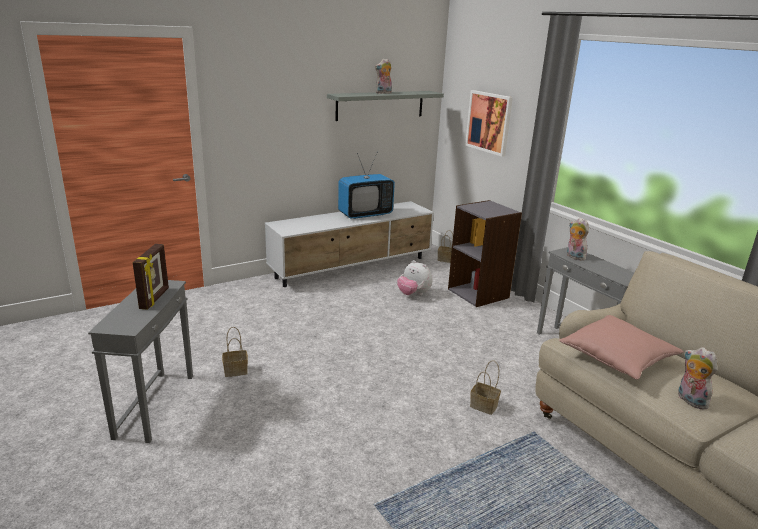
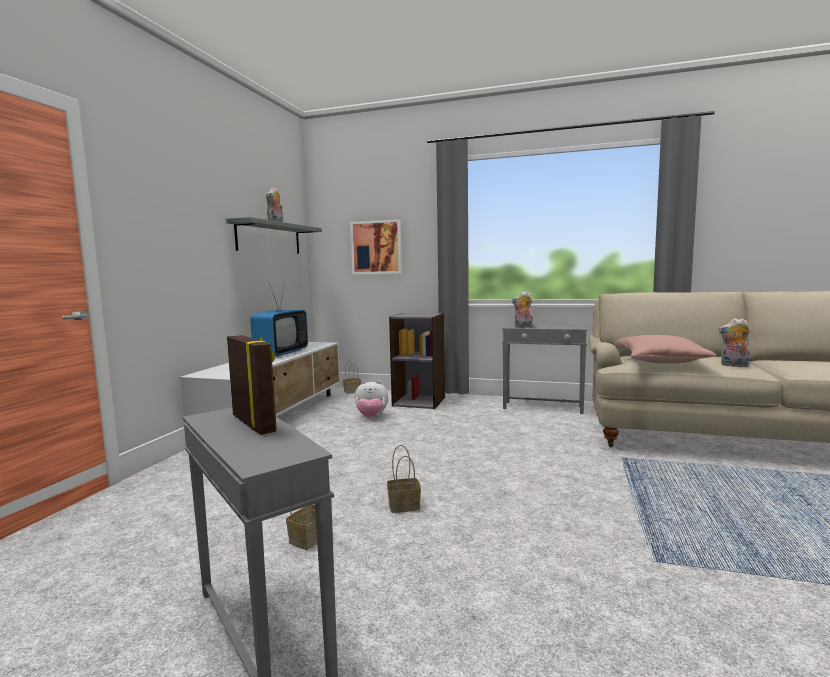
camera: 40 degrees left, 15 degrees down
basket [470,360,501,415] -> basket moved to [387,445,421,513]

